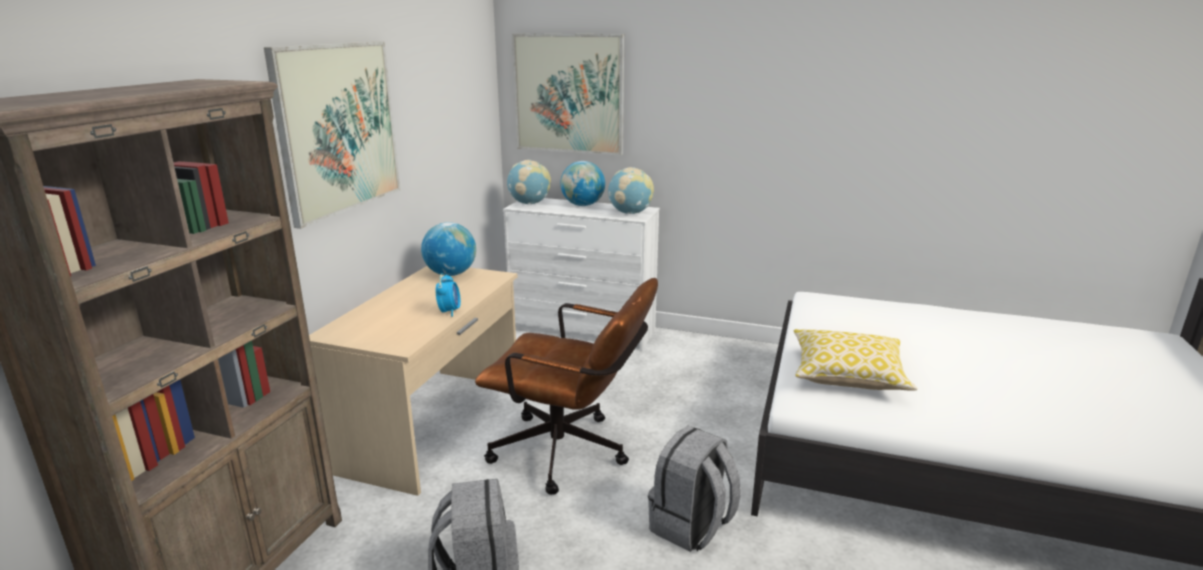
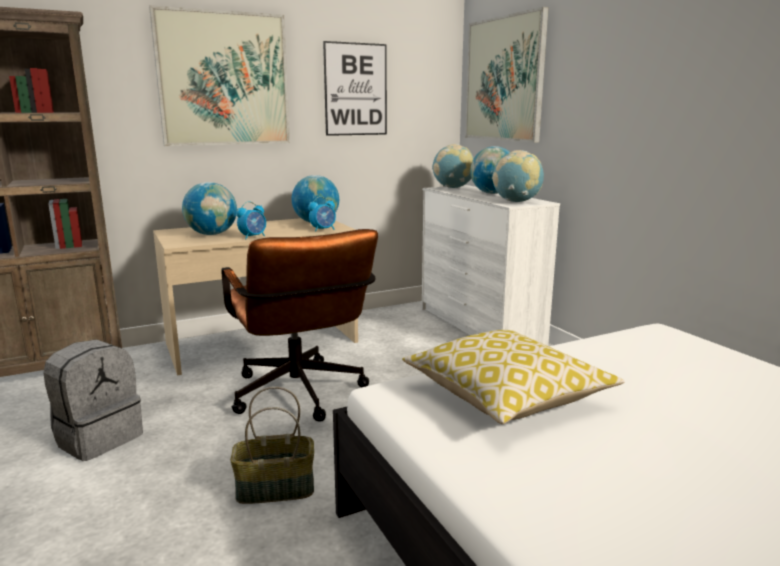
camera: 45 degrees right, 5 degrees down
grey backpack [648,426,741,552] -> basket [230,386,314,504]
none -> globe [182,182,237,235]
none -> alarm clock [308,196,336,232]
none -> picture [323,41,387,136]

